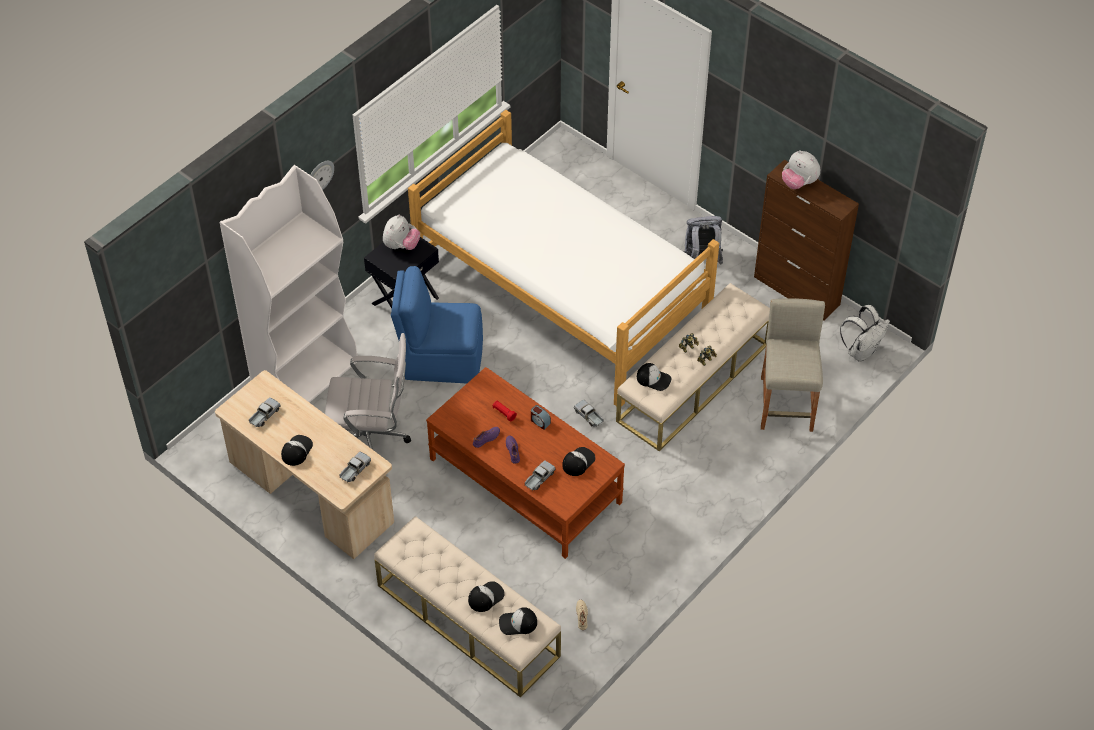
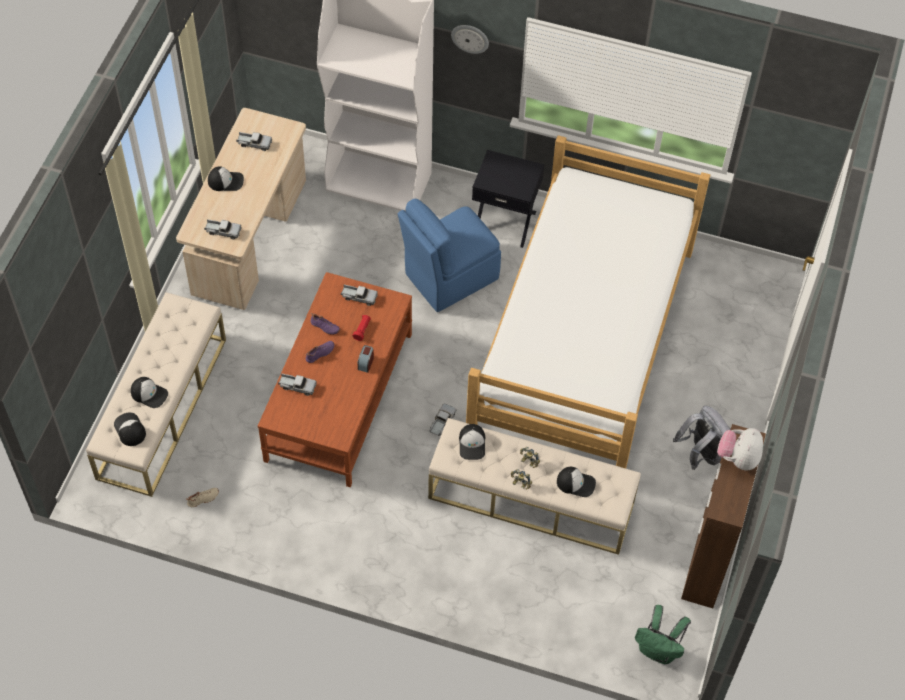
camera: 65 degrees right, 5 degrees up
white office chair [325,333,411,450] -> none
plush toy [383,214,420,250] -> none
blue chair [391,266,483,383] -> blue chair turned 105 degrees counterclockwise [398,199,501,312]
cap [562,447,595,476] -> cap moved to [557,467,596,497]
beige stool [761,298,825,432] -> none
white backpack [840,305,890,362] -> green backpack [635,605,691,664]
none -> toy truck [341,285,378,306]

